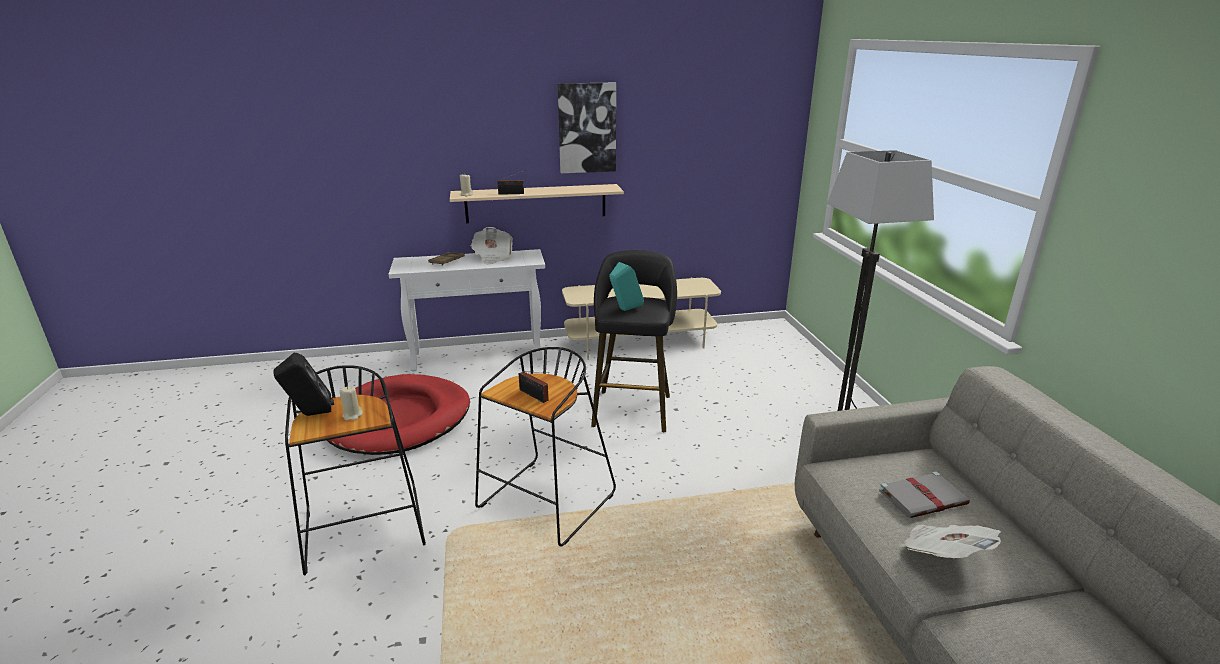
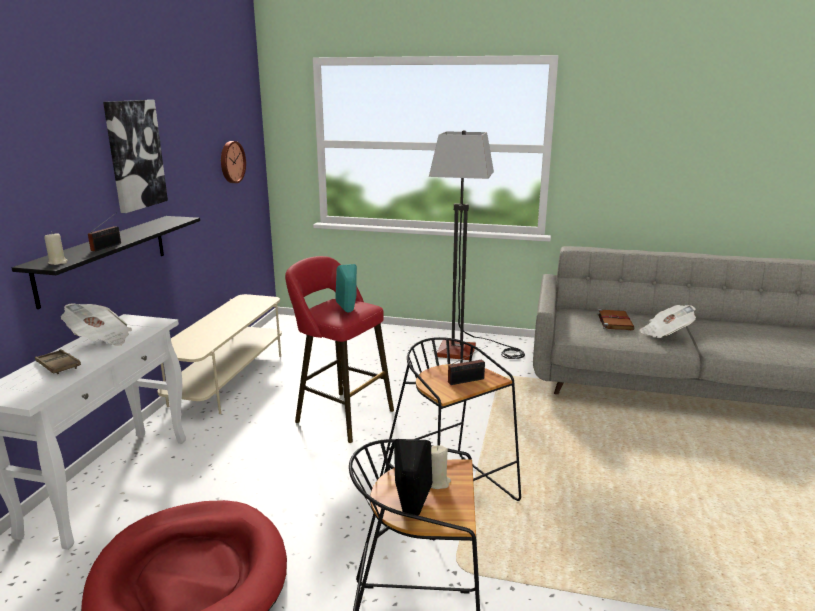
camera: 65 degrees left, 5 degrees down
beige shelf [450,184,624,223] -> black shelf [12,216,200,309]
black stool [591,250,677,432] -> red stool [285,256,394,443]
grey book [879,472,970,518] -> brown book [597,309,634,330]
none -> wall clock [221,141,246,183]

